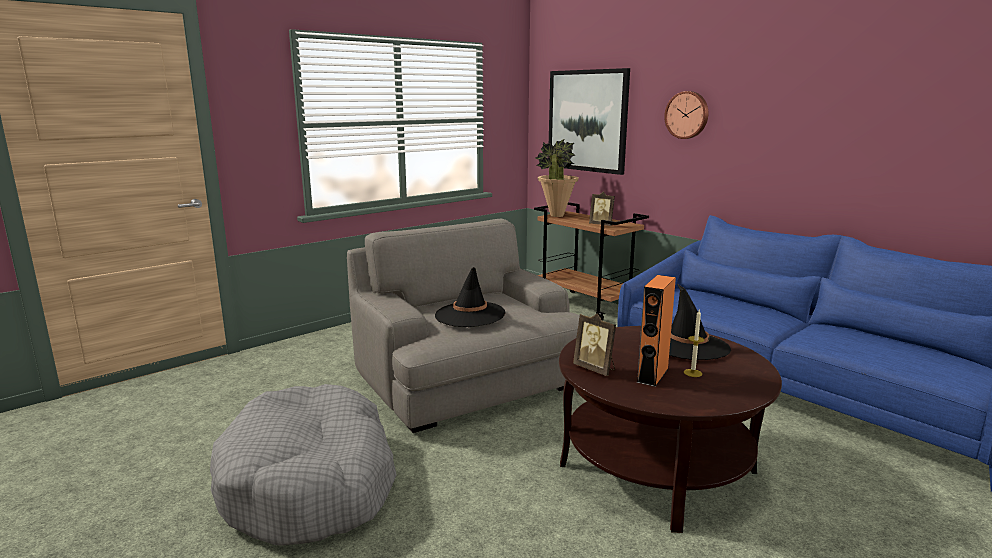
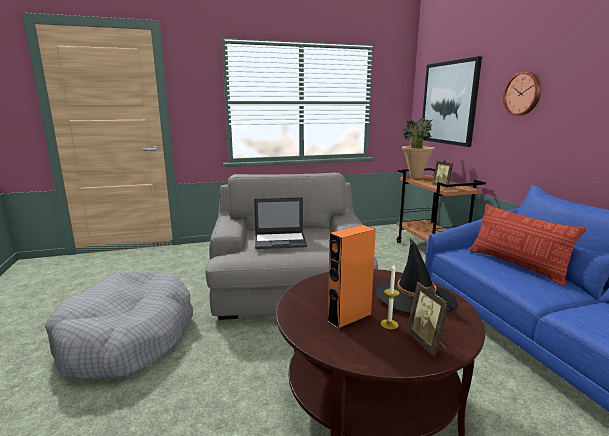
camera: 25 degrees right, 0 degrees up
black hat [435,267,506,327] -> laptop [254,197,307,249]
picture frame [573,313,616,376] -> picture frame moved to [406,282,450,356]
none -> pillow [469,204,586,286]

